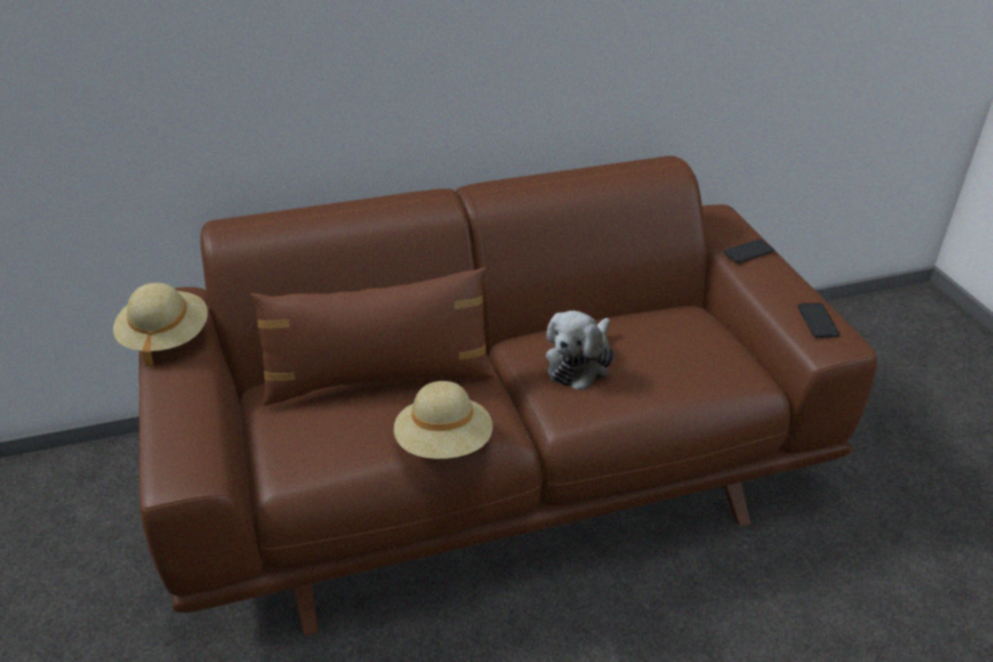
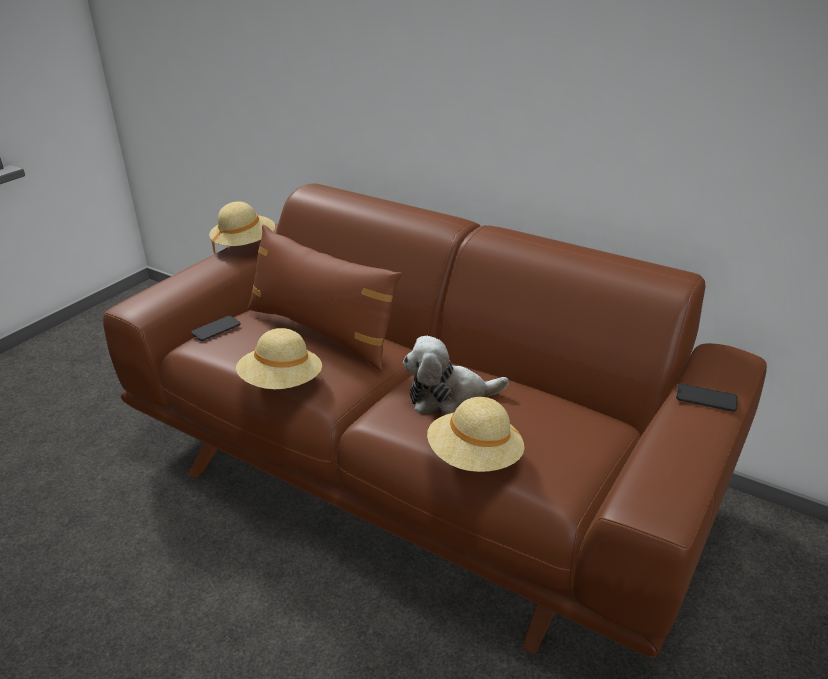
camera: 50 degrees right, 5 degrees down
phone [797,303,840,338] -> phone moved to [191,316,241,341]
none -> beige hat [427,397,524,472]

